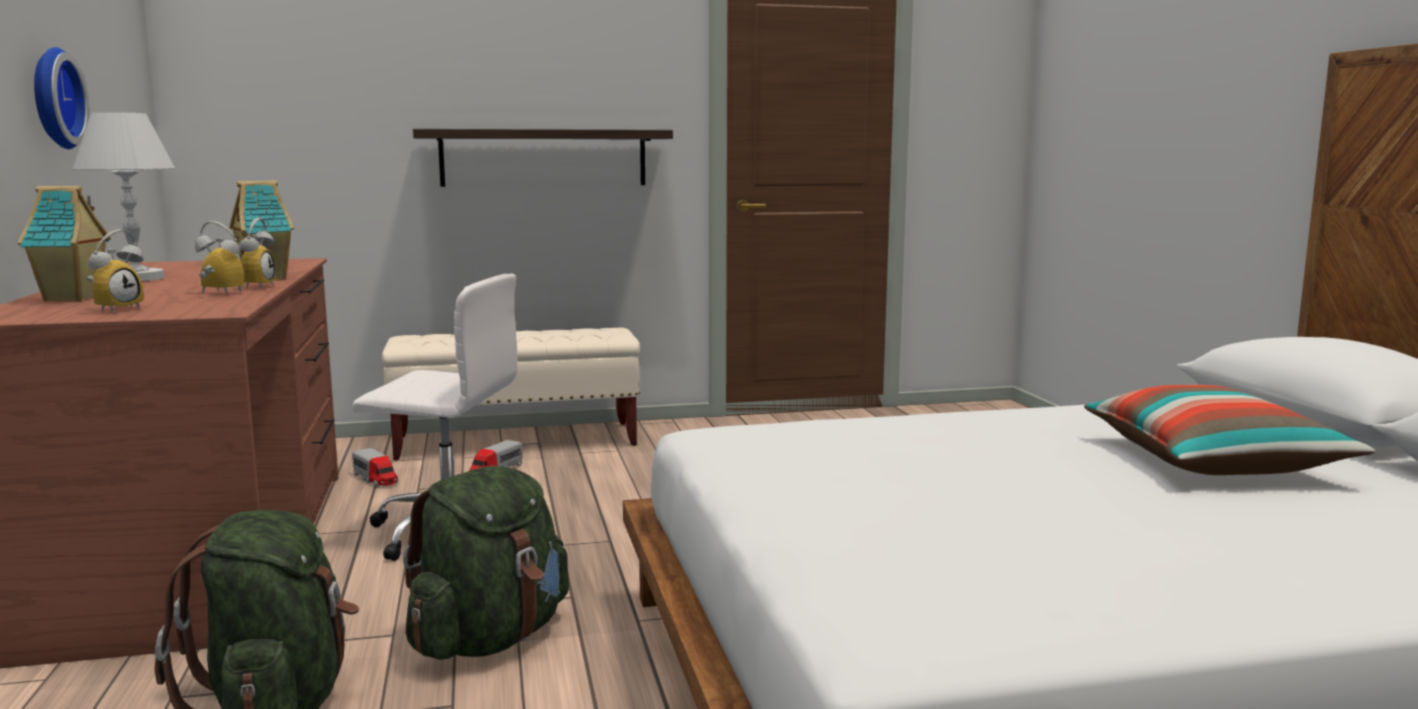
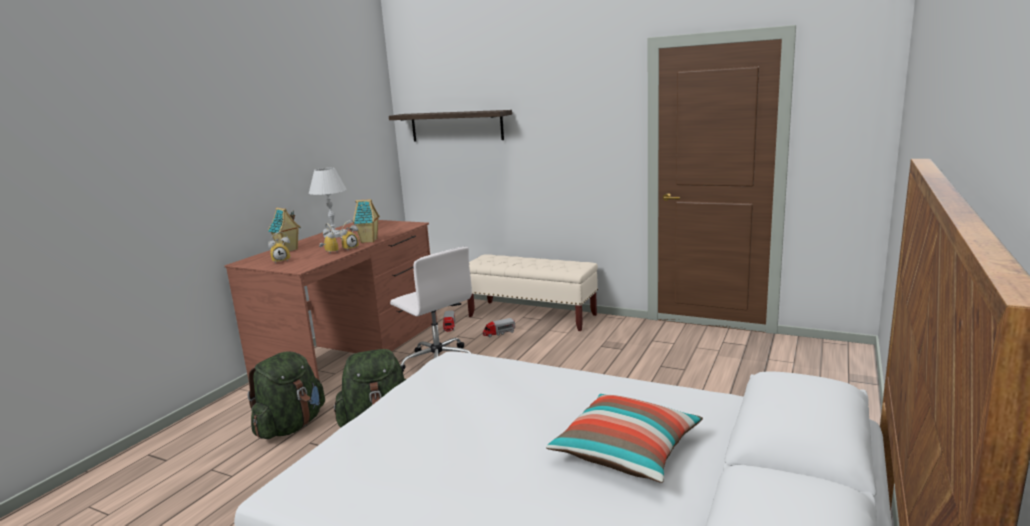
camera: 40 degrees right, 5 degrees up
wall clock [34,47,90,149] -> none
shelf [413,129,673,187] -> shelf moved to [389,110,512,142]

